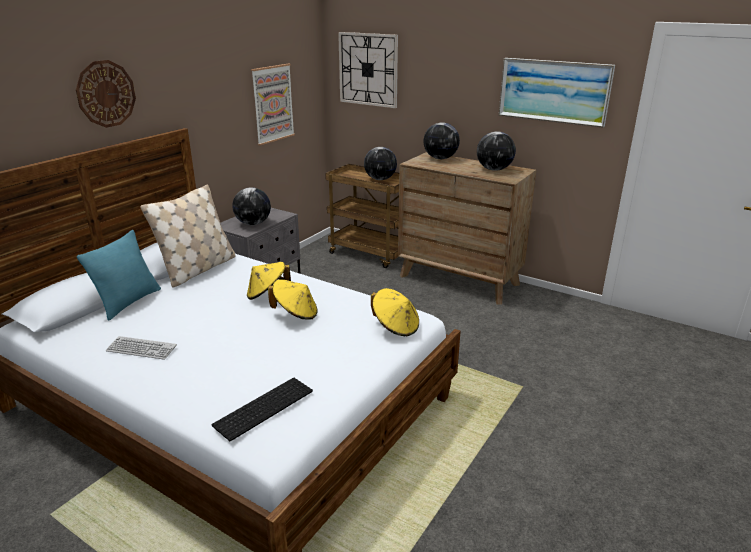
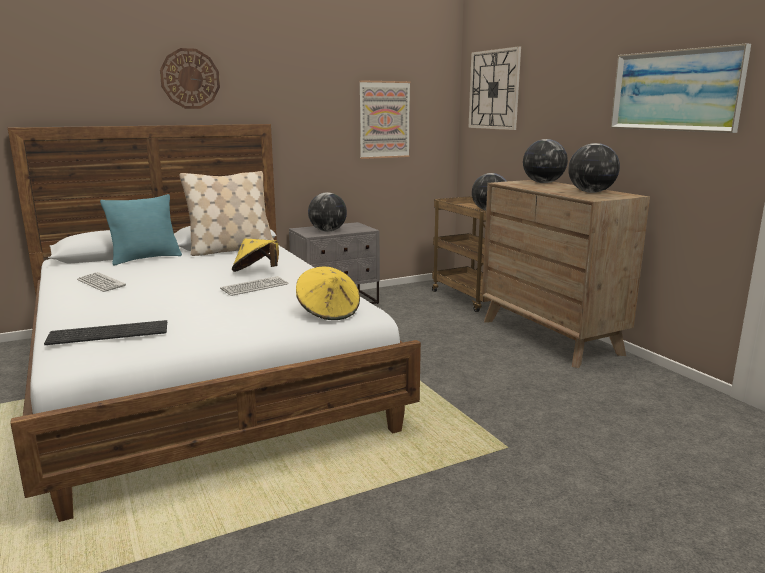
camera: 30 degrees right, 10 degrees down
yellow hat [268,279,318,320] -> keyboard [220,276,289,296]

